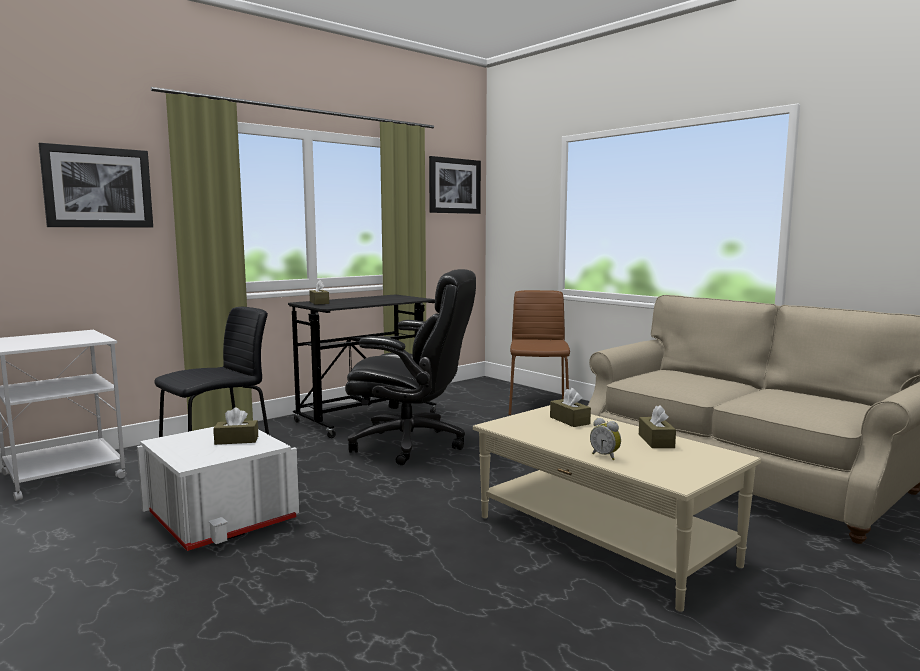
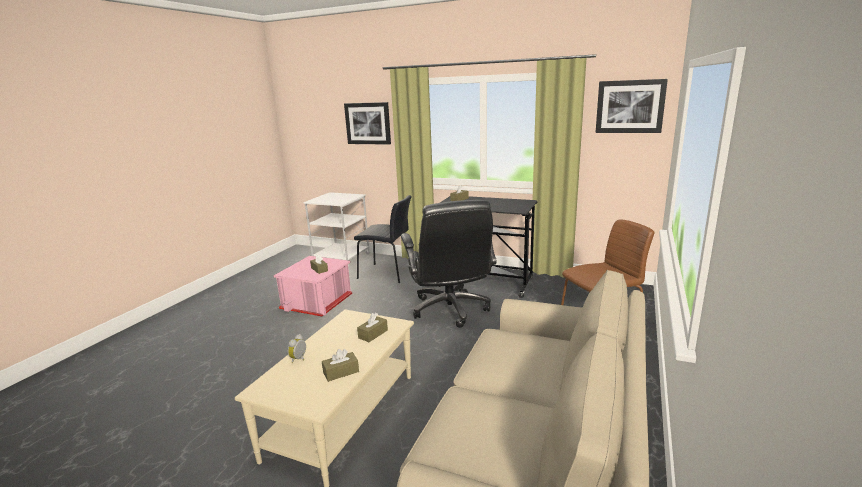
camera: 65 degrees right, 10 degrees up
white storage box [137,426,299,551] -> pink storage box [274,256,352,316]

